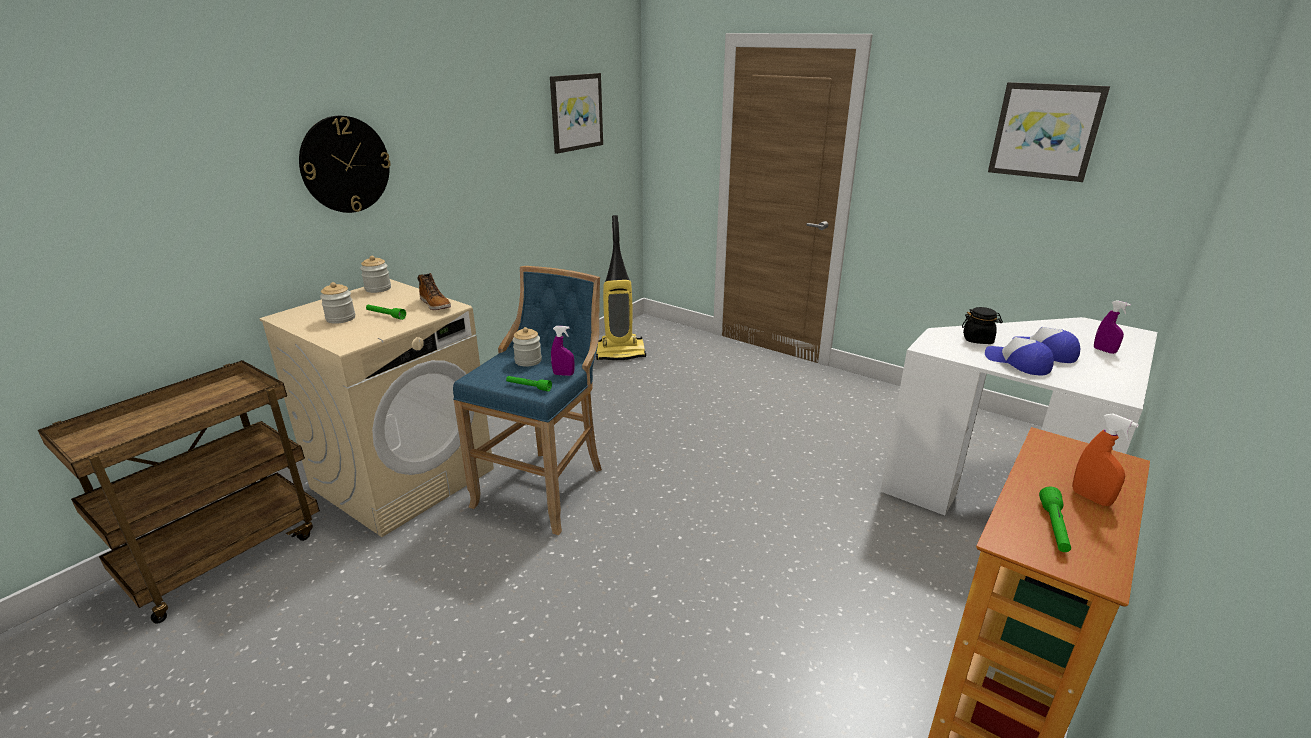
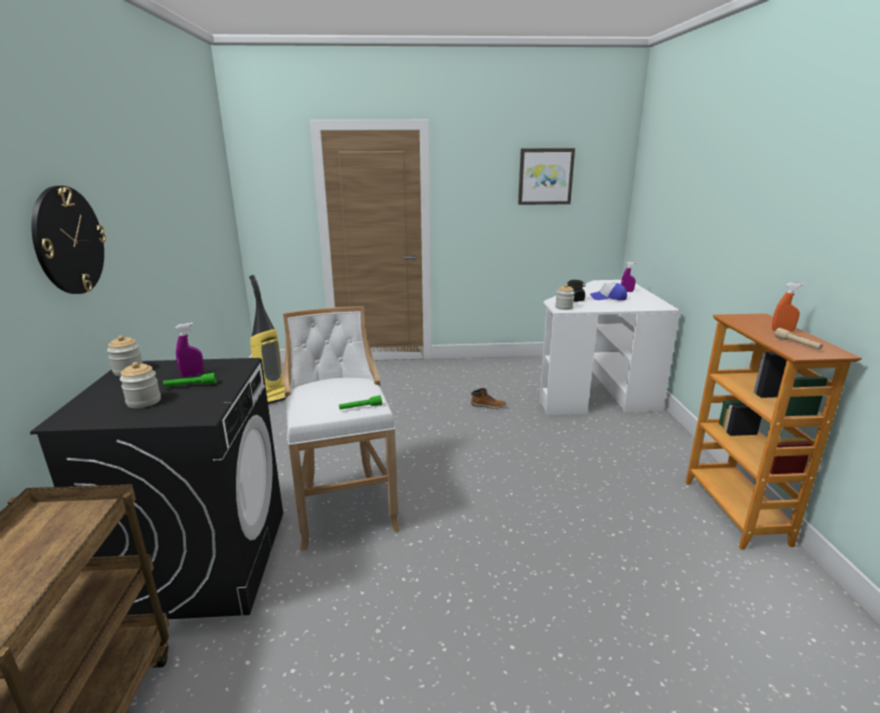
camera: 40 degrees left, 5 degrees down
beige washing machine [259,279,494,537] -> black washing machine [30,358,283,619]
boot [418,273,451,310] -> boot moved to [471,388,506,409]
blue stool [453,266,602,535] -> white stool [283,306,400,550]
jar [512,327,542,367] -> jar moved to [555,284,575,310]
picture [550,73,603,154] -> none
purple spray bottle [551,326,575,376] -> purple spray bottle moved to [175,323,204,377]
cap [985,337,1054,376] -> none
green flashlight [1039,487,1071,552] -> beige flashlight [774,328,823,350]

